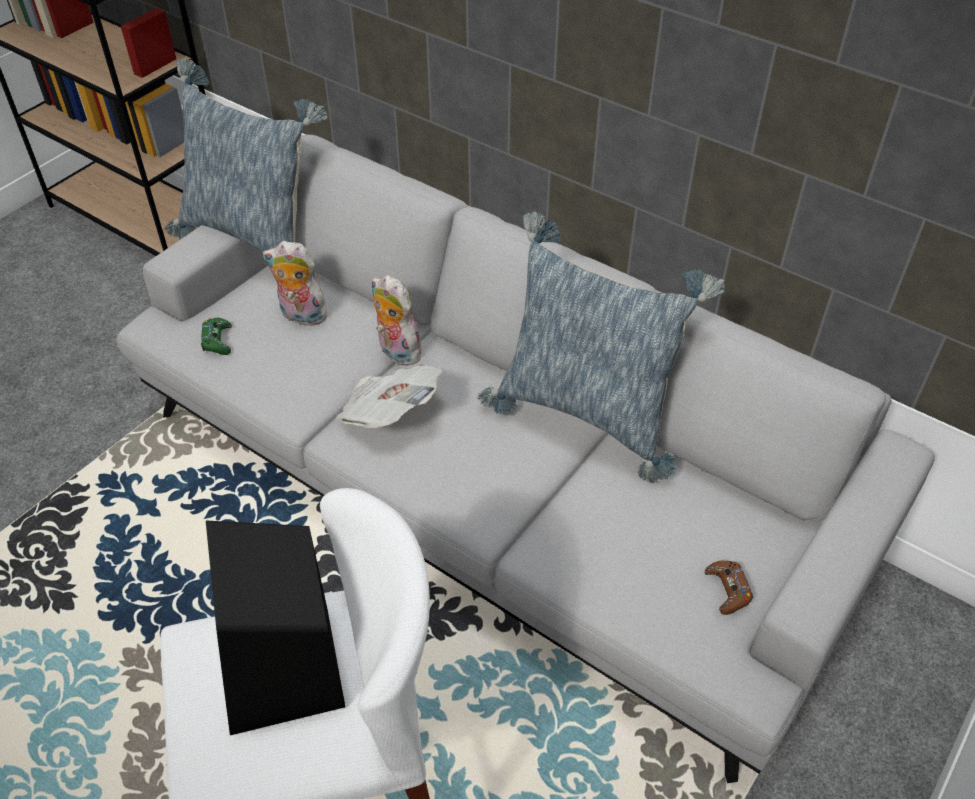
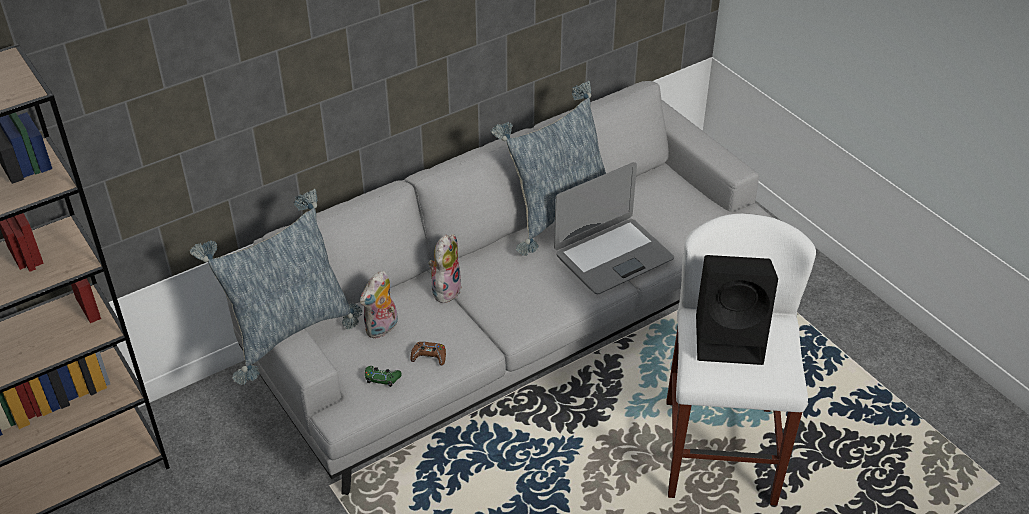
camera: 70 degrees left, 5 degrees down
newspaper [335,364,442,428] -> none
plush toy [372,275,422,366] -> plush toy turned 135 degrees clockwise [428,234,462,303]
brown game controller [705,561,753,615] -> brown game controller moved to [410,342,446,365]
none -> laptop [554,162,674,294]

